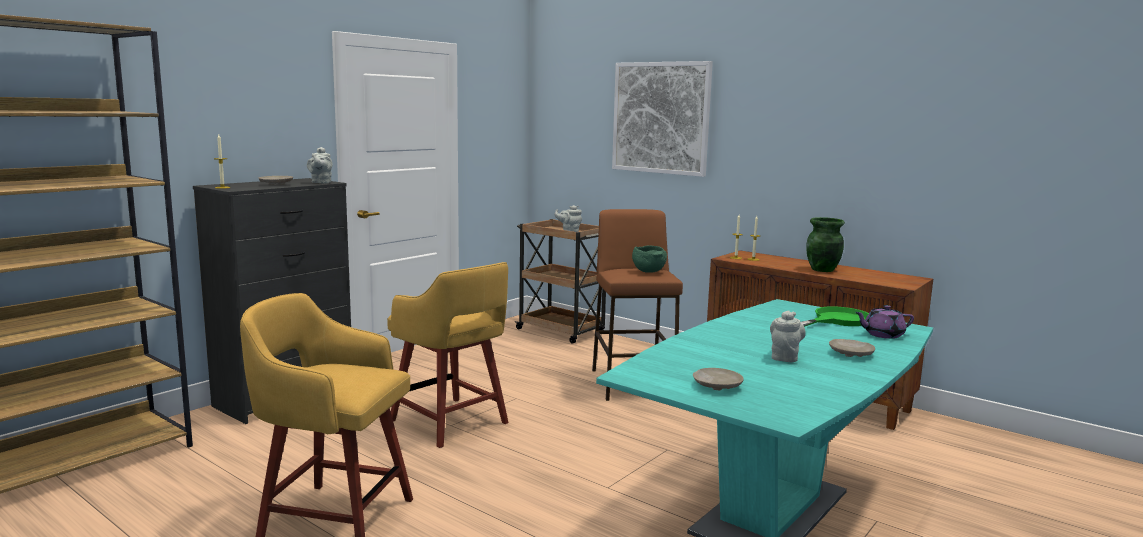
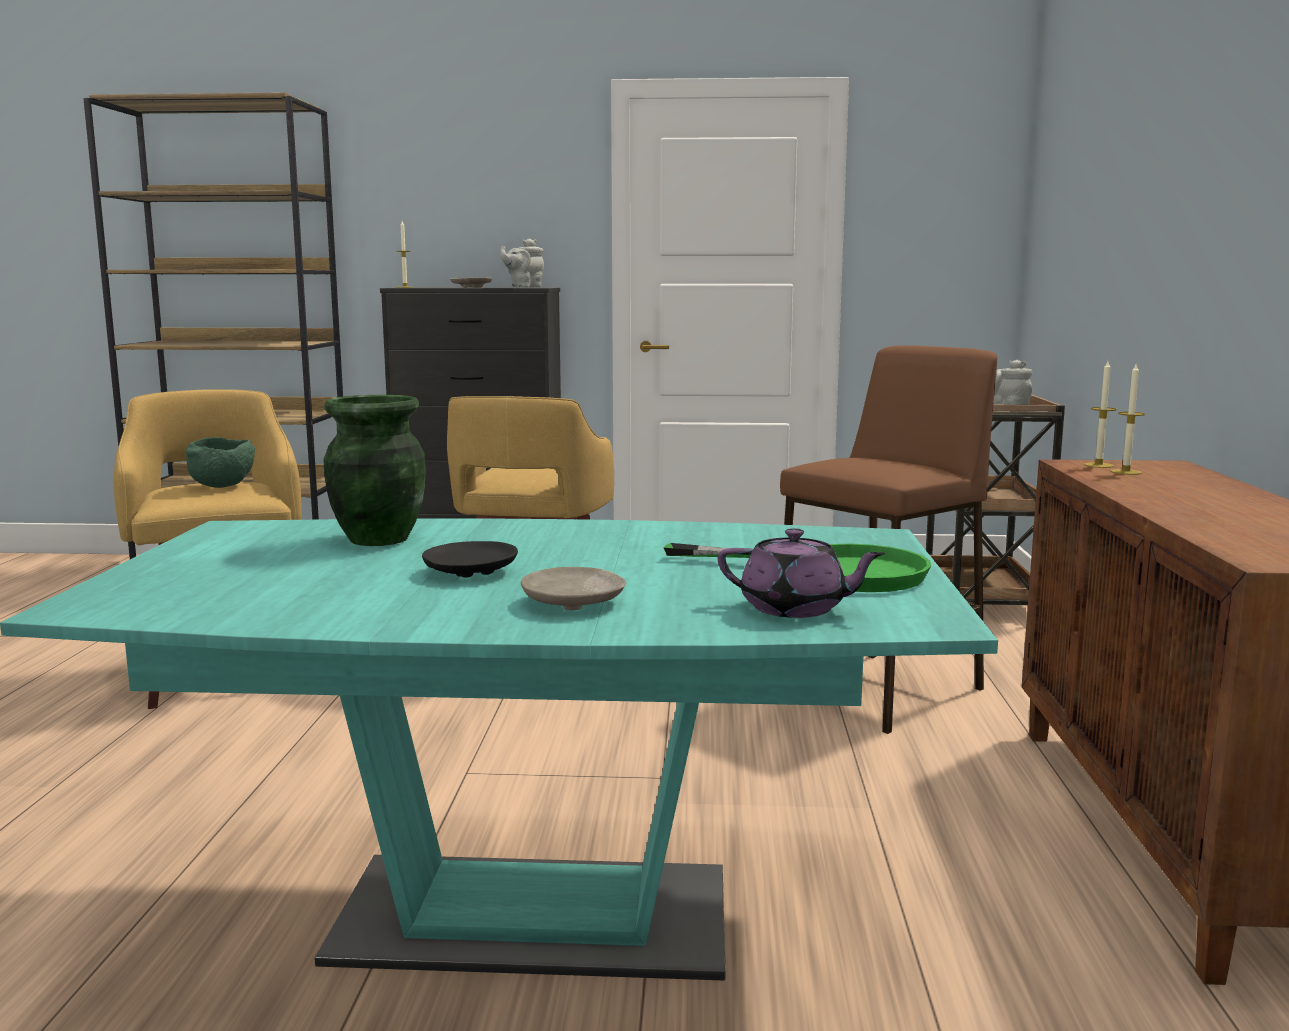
camera: 55 degrees right, 0 degrees up
picture [612,61,713,177] -> none
green bowl [632,245,667,273] -> green bowl moved to [186,437,255,488]
beige plate [693,368,744,390] -> none
grey teapot [770,310,806,362] -> black plate [422,541,518,578]
green vase [806,217,845,272] -> green vase moved to [324,395,426,546]
purple teapot [855,305,914,339] -> purple teapot turned 150 degrees clockwise [718,528,885,618]

